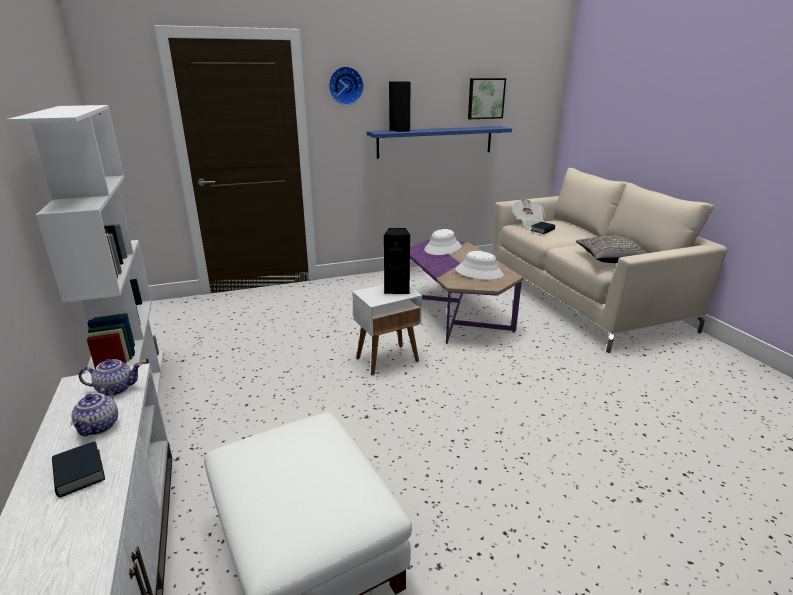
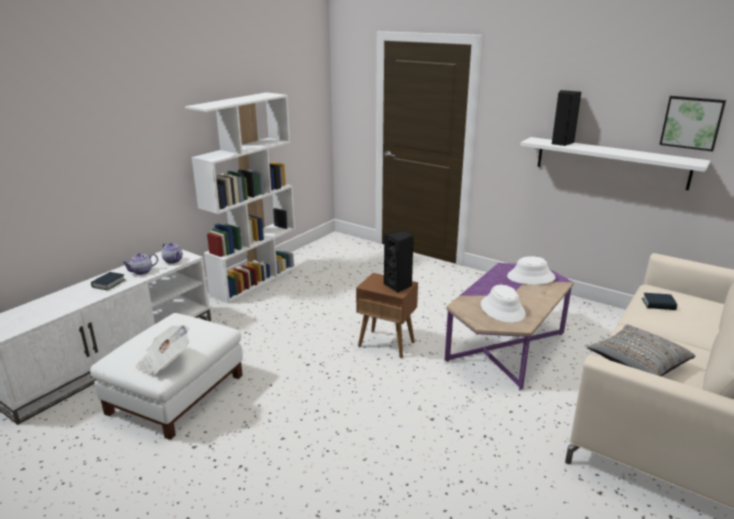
camera: 55 degrees right, 0 degrees up
wall clock [329,66,364,105] -> none
white side table [352,285,422,376] -> brown side table [356,273,418,358]
blue shelf [367,126,512,159] -> white shelf [520,137,710,190]
newspaper [512,199,545,227] -> newspaper moved to [136,325,189,375]

